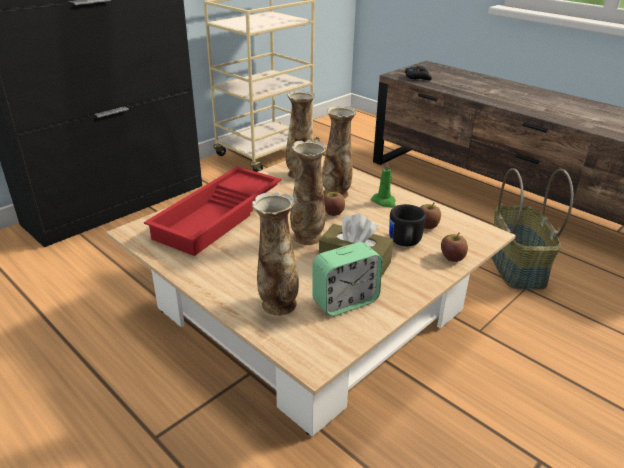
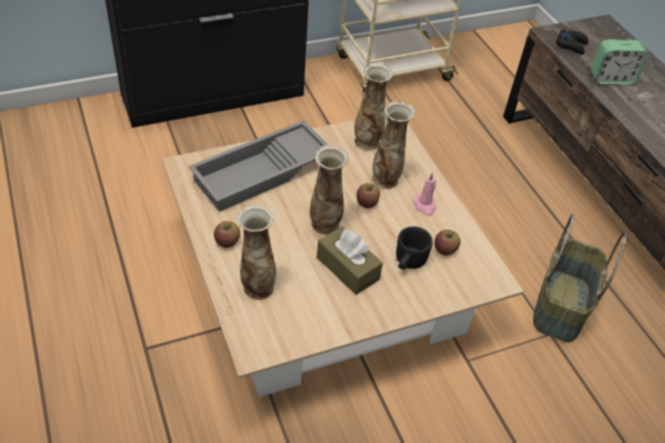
camera: 20 degrees right, 15 degrees up
red tray [144,166,281,256] -> grey tray [189,120,328,212]
alarm clock [312,242,382,316] -> alarm clock moved to [591,40,648,85]
green candle [371,161,396,208] -> pink candle [413,172,437,216]
apple [441,233,468,262] -> apple moved to [214,221,240,248]

